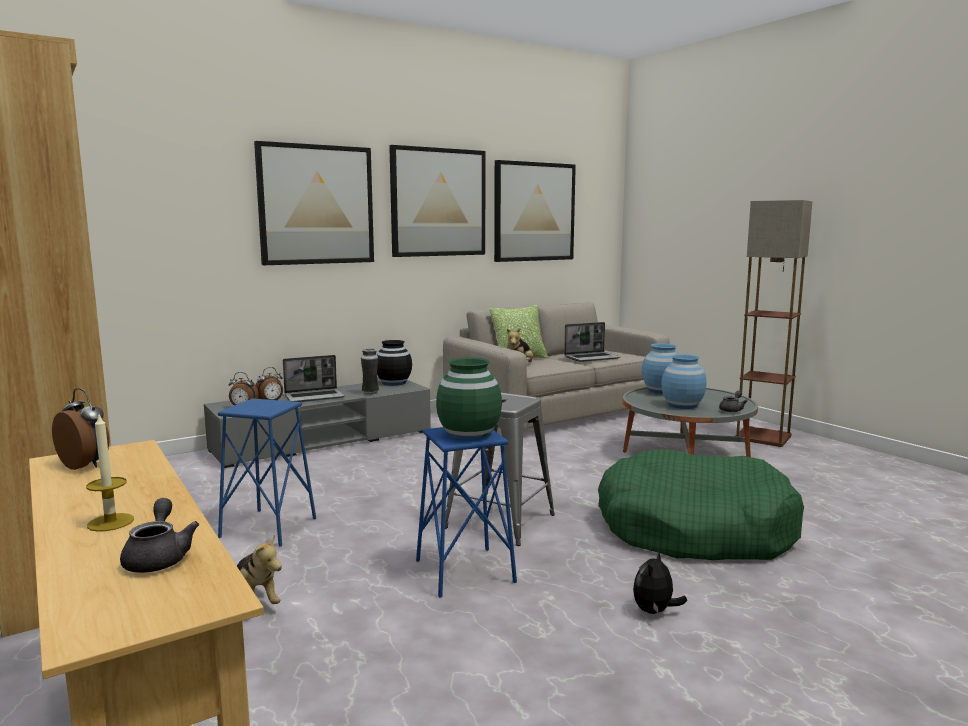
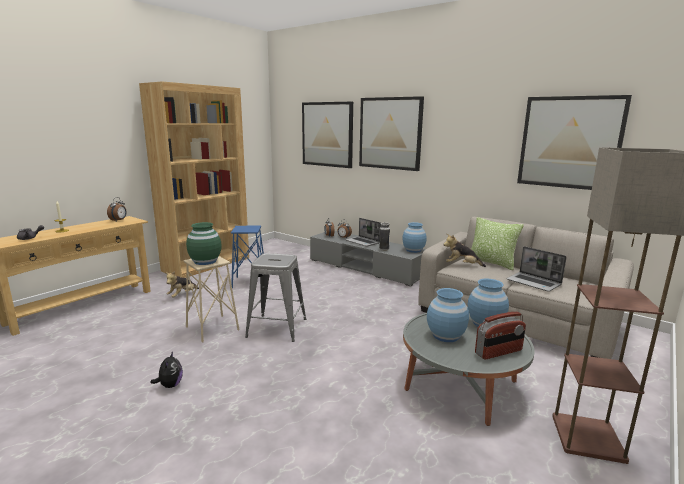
camera: 70 degrees right, 5 degrees up
black vase [377,340,412,386] -> blue vase [403,222,427,253]
picture [389,145,485,257] -> picture moved to [302,102,353,168]
blue stool [416,427,517,598] -> beige stool [184,256,240,343]
green dog bed [598,449,804,560] -> none
plush toy [633,549,687,614] -> plush toy turned 75 degrees clockwise [150,351,183,388]
grey teapot [719,391,747,412] -> none
none -> radio [475,312,526,359]

